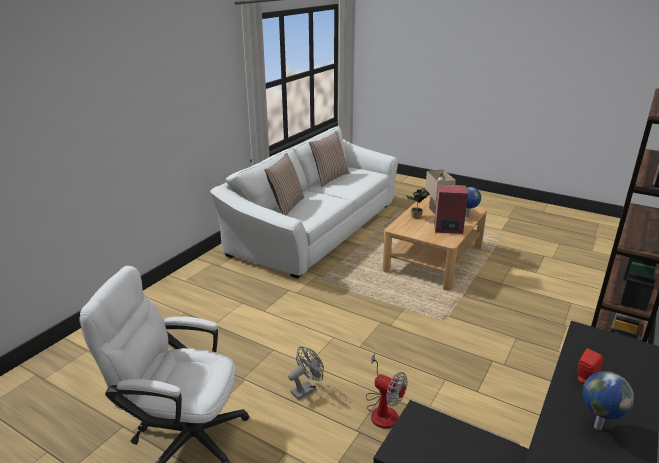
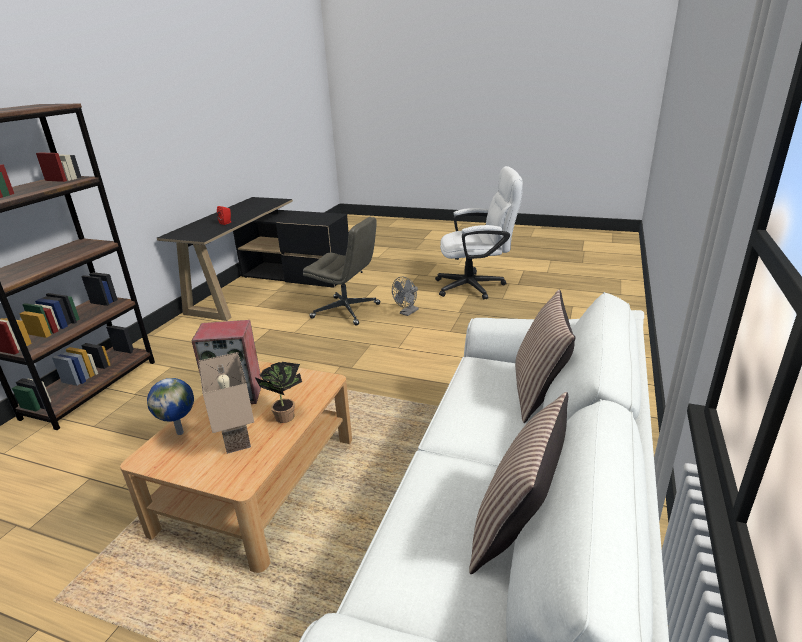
camera: 170 degrees right, 0 degrees up
fan [366,354,407,429] -> grey office chair [303,217,380,326]
globe [582,371,634,430] -> none

